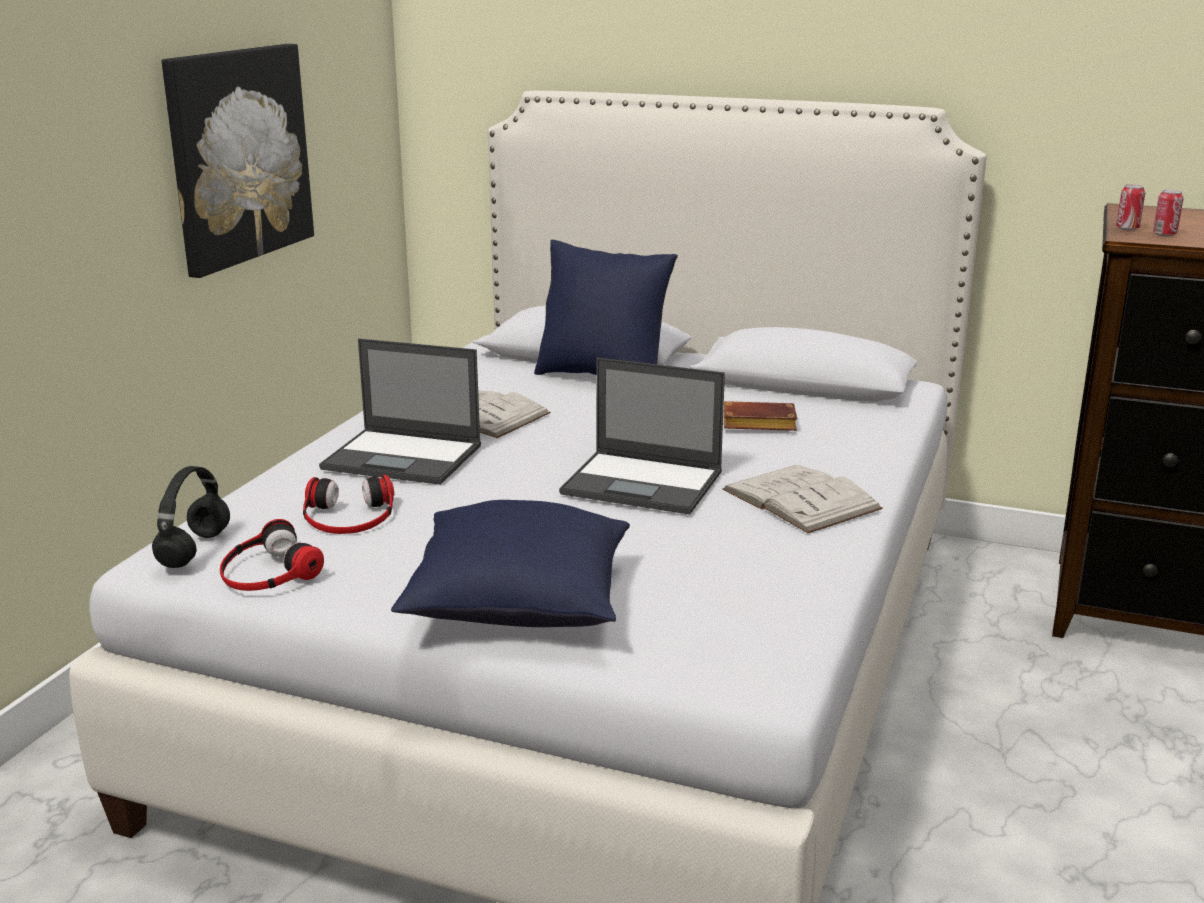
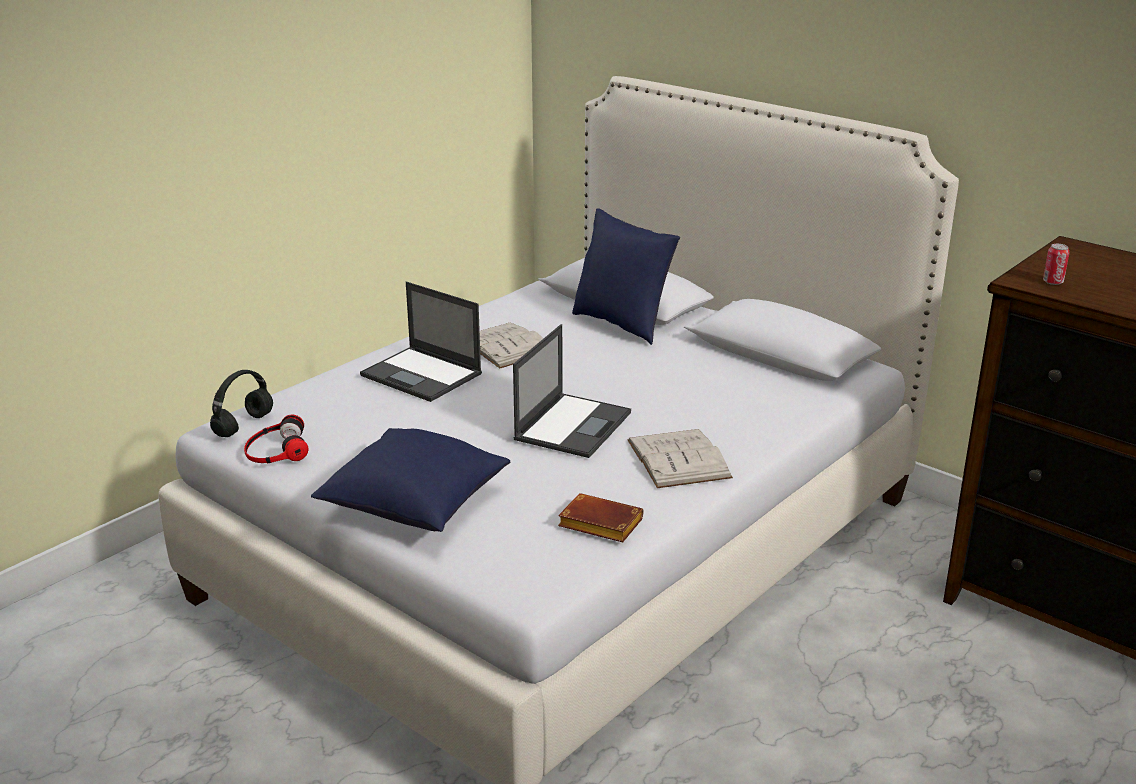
camera: 20 degrees right, 5 degrees up
picture [161,44,314,278] -> none
headphones [303,475,394,534] -> none
laptop [559,358,725,515] -> laptop turned 105 degrees counterclockwise [513,324,631,458]
brown book [724,401,797,431] -> brown book moved to [558,493,643,542]
can [1116,184,1145,230] -> none

